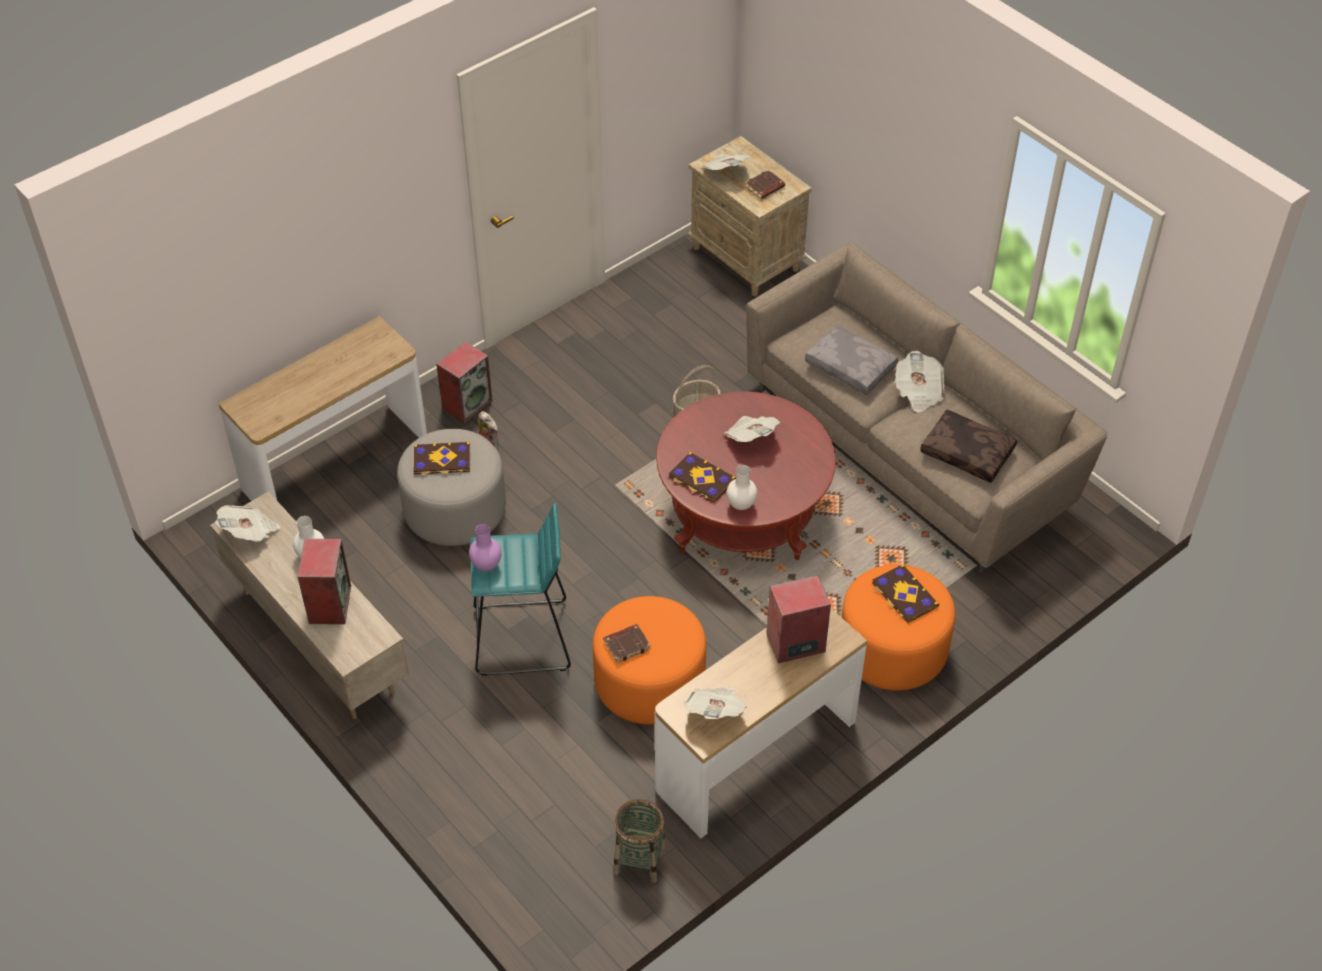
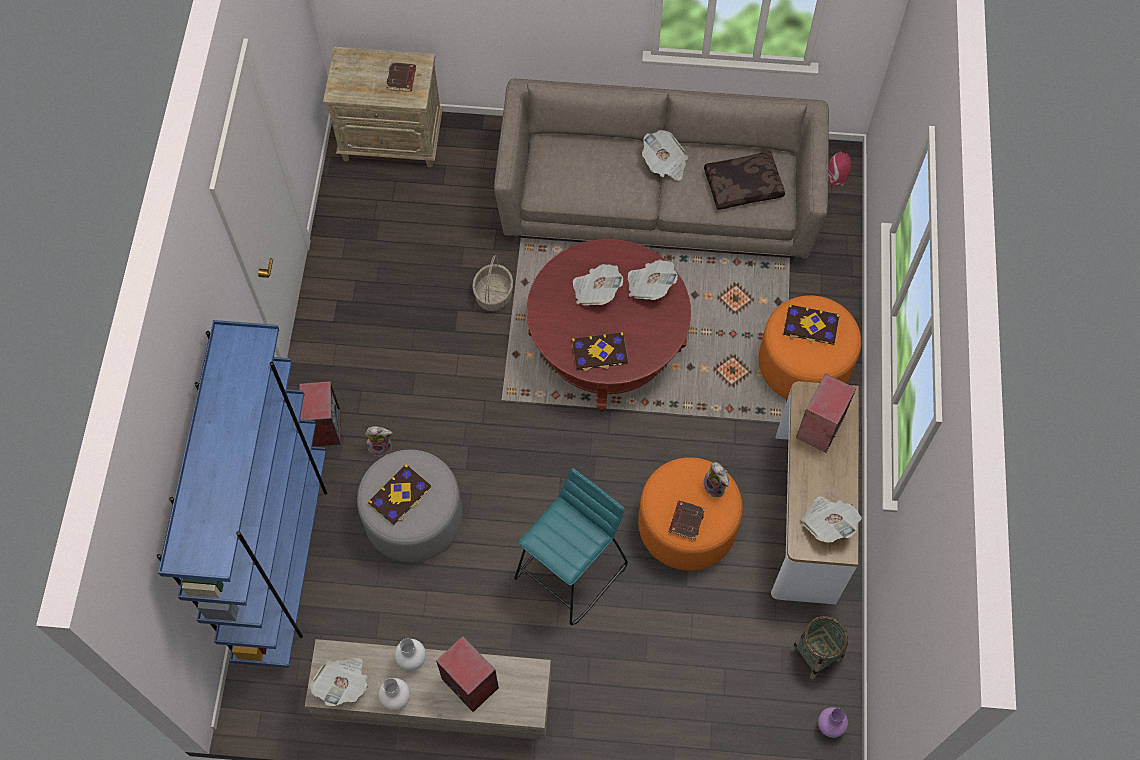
camera: 45 degrees left, 15 degrees up
console table [219,316,427,501] -> blue bookcase [157,320,327,668]
purple vase [469,524,502,571] -> purple vase moved to [818,707,848,738]
newspaper [701,154,750,170] -> newspaper moved to [628,260,678,300]
white vase [727,465,757,510] -> white vase moved to [378,678,410,710]
grey pillow [805,325,898,395] -> none
none -> plush toy [703,462,729,497]
none -> red vase [828,150,851,186]

